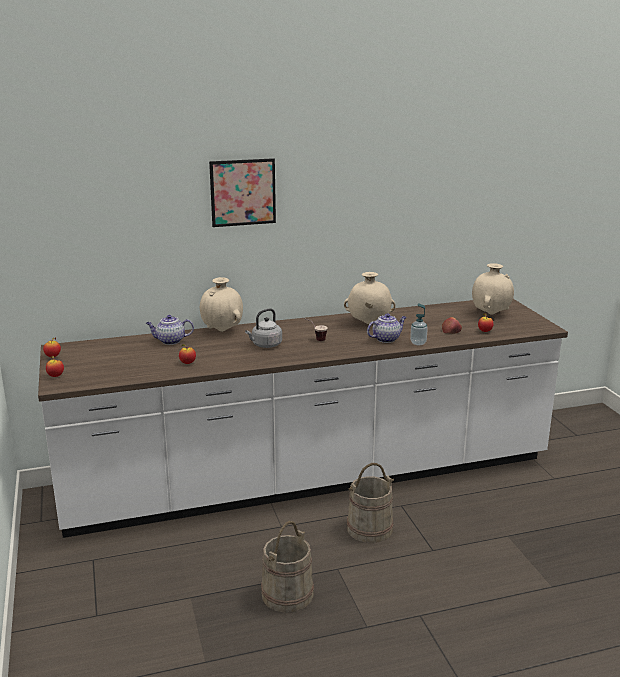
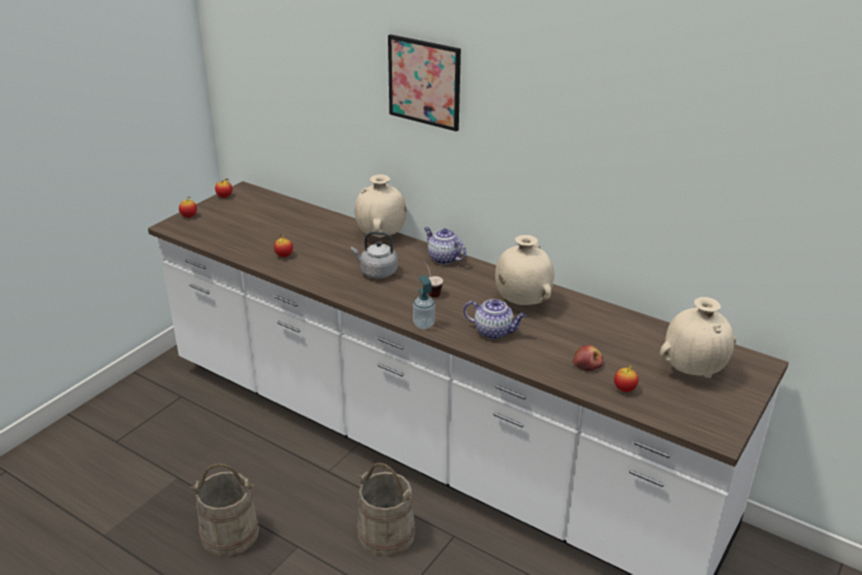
camera: 50 degrees right, 10 degrees up
teapot [146,315,194,345] -> teapot moved to [424,227,466,264]
soap dispenser [410,303,428,345] -> soap dispenser moved to [413,275,435,329]

